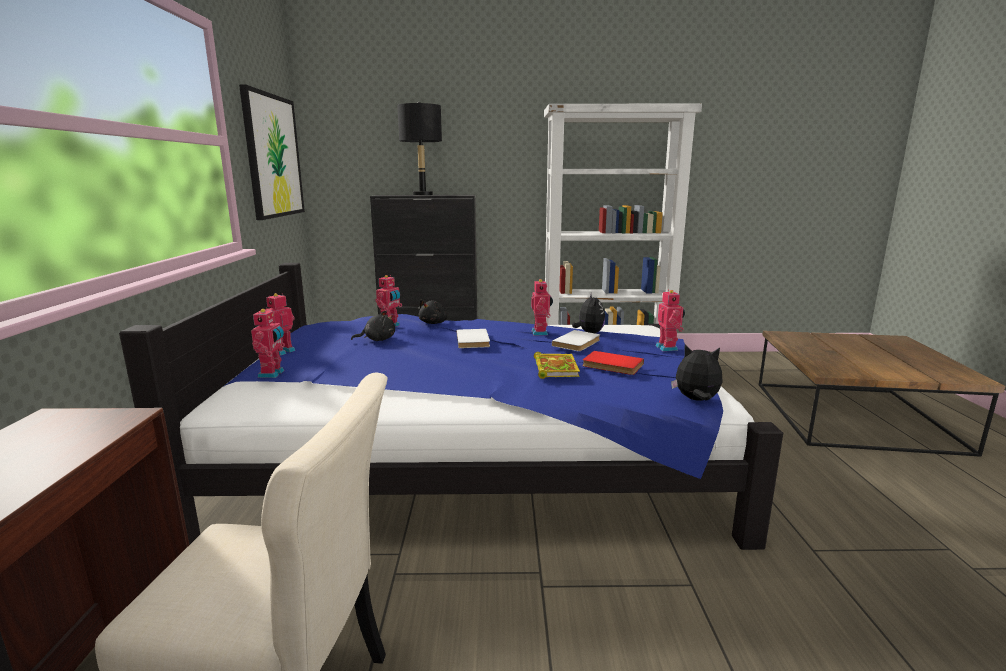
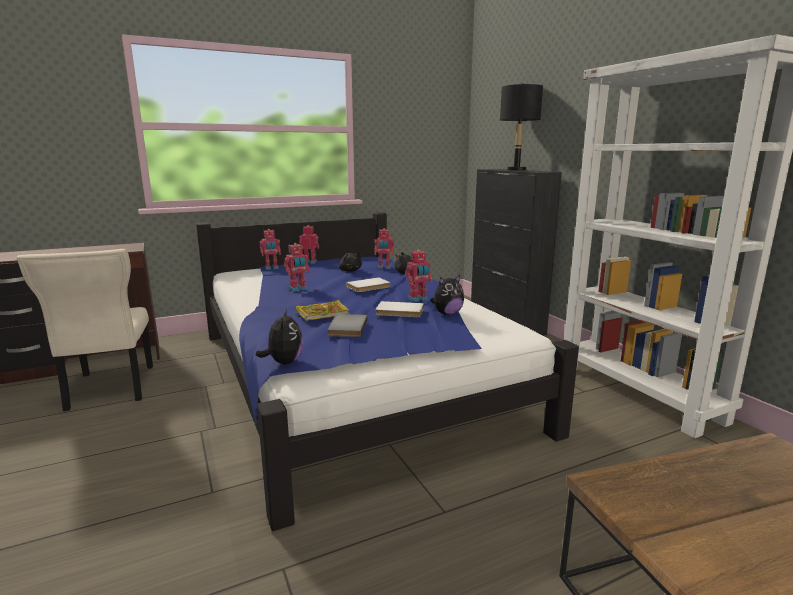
camera: 65 degrees right, 0 degrees up
picture [239,84,305,220] -> none
red book [582,351,644,375] -> grey book [327,314,368,337]
toy robot [656,289,685,351] -> toy robot moved to [284,243,310,292]

